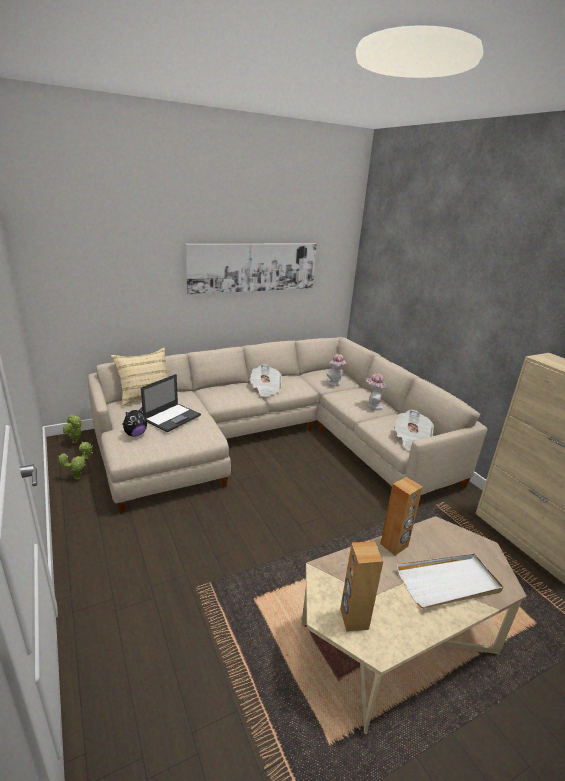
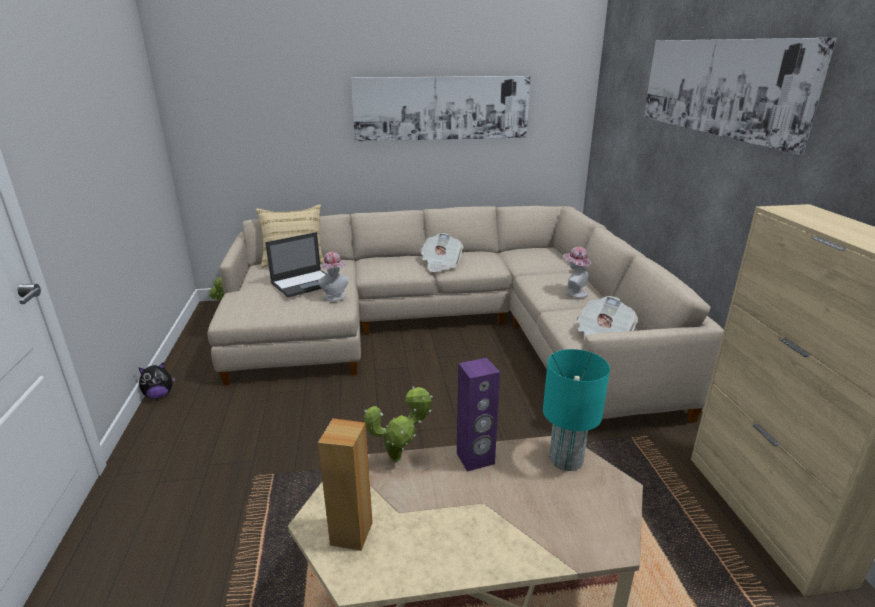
camera: 20 degrees right, 0 degrees up
potted plant [58,442,93,480] -> potted plant moved to [364,386,433,463]
plush toy [122,408,147,437] -> plush toy moved to [138,363,175,398]
hat [327,354,346,386] -> hat moved to [318,252,349,301]
brown speaker [380,477,423,556] -> purple speaker [457,358,500,471]
white tray [397,553,503,608] -> none
none -> turquoise table lamp [543,349,610,471]
none -> picture [644,38,837,155]

